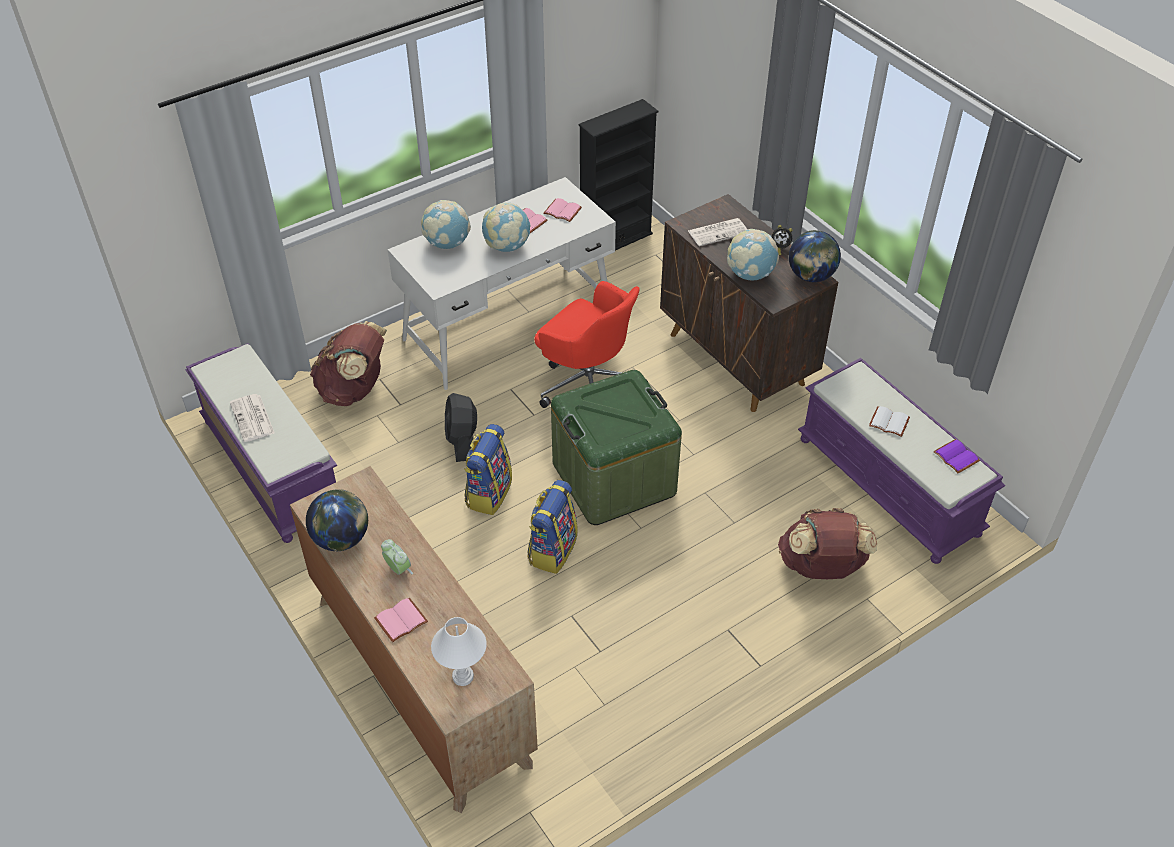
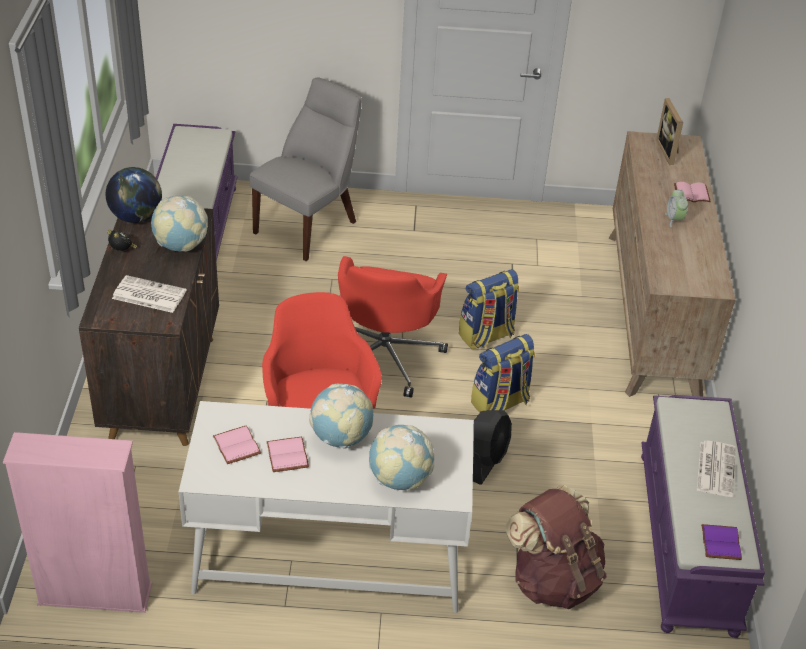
camera: 145 degrees left, 5 degrees down
globe [306,489,368,552] -> none
white table lamp [431,617,487,686] -> picture frame [656,98,683,165]
green storage box [551,370,682,525] -> red office chair [338,256,448,398]
black bookcase [578,99,659,251] -> pink bookcase [3,432,152,613]
brown backpack [778,508,877,579] -> grey chair [249,78,362,261]
white book [869,406,910,437] -> none
purple book [933,439,980,473] -> purple book moved to [701,524,742,560]

